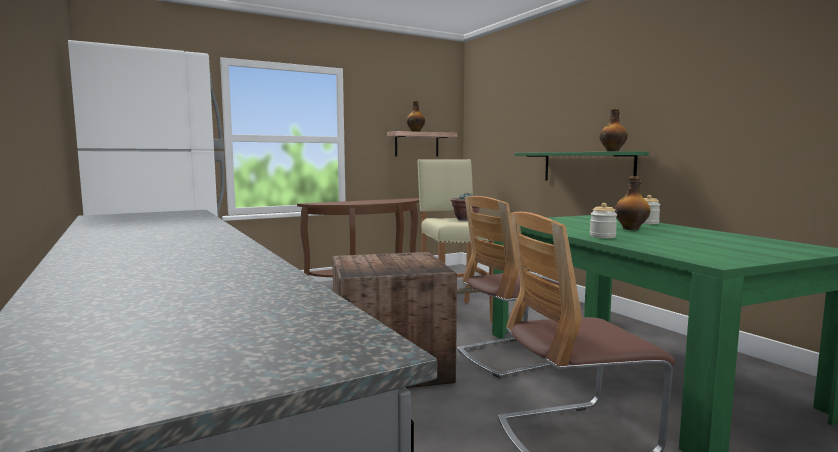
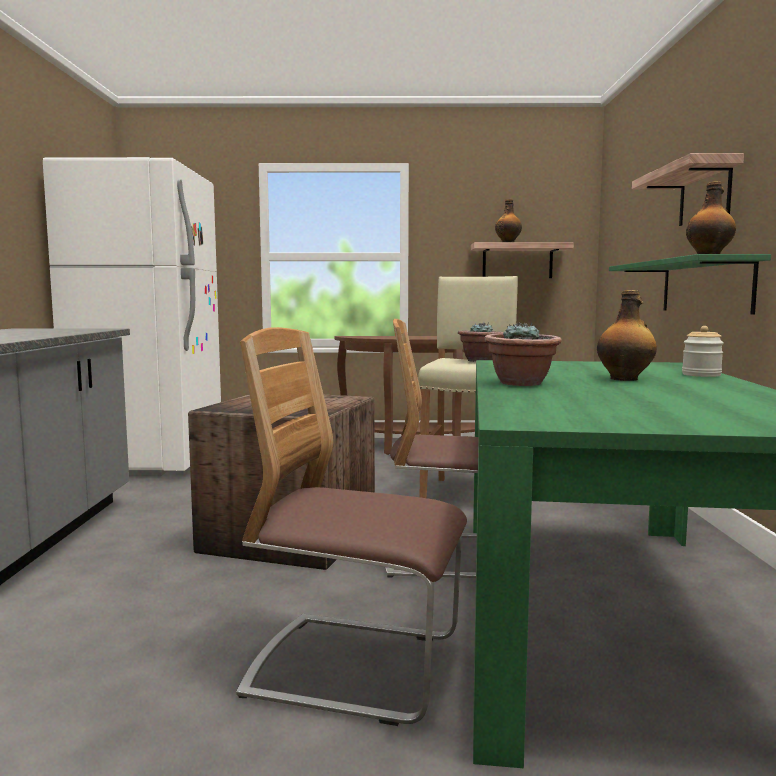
camera: 30 degrees right, 0 degrees up
jar [590,203,617,239] -> potted plant [484,322,562,386]
none -> shelf [632,153,744,226]

